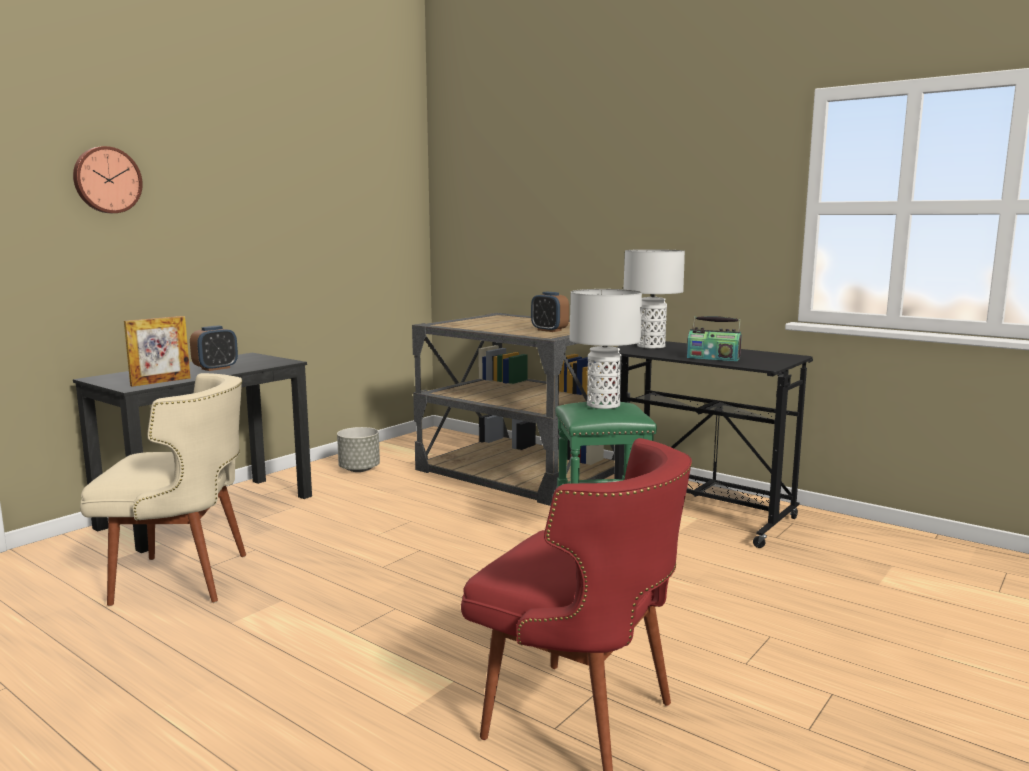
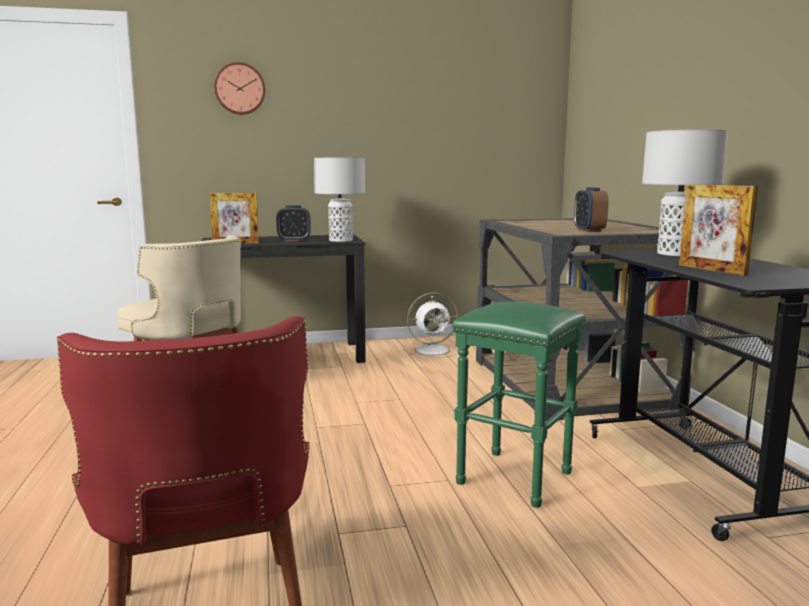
camera: 40 degrees right, 0 degrees up
grey planter [337,427,380,472] -> white fan [403,292,458,358]
white table lamp [570,289,642,409] -> white table lamp moved to [314,158,365,242]
radio [687,316,742,361] -> picture frame [679,184,758,276]

